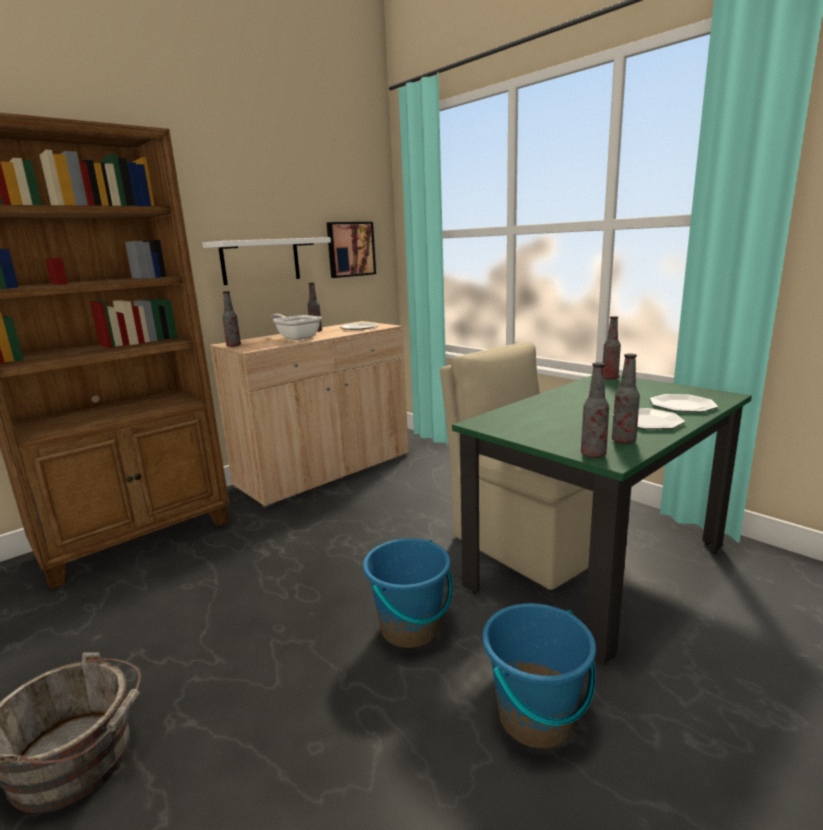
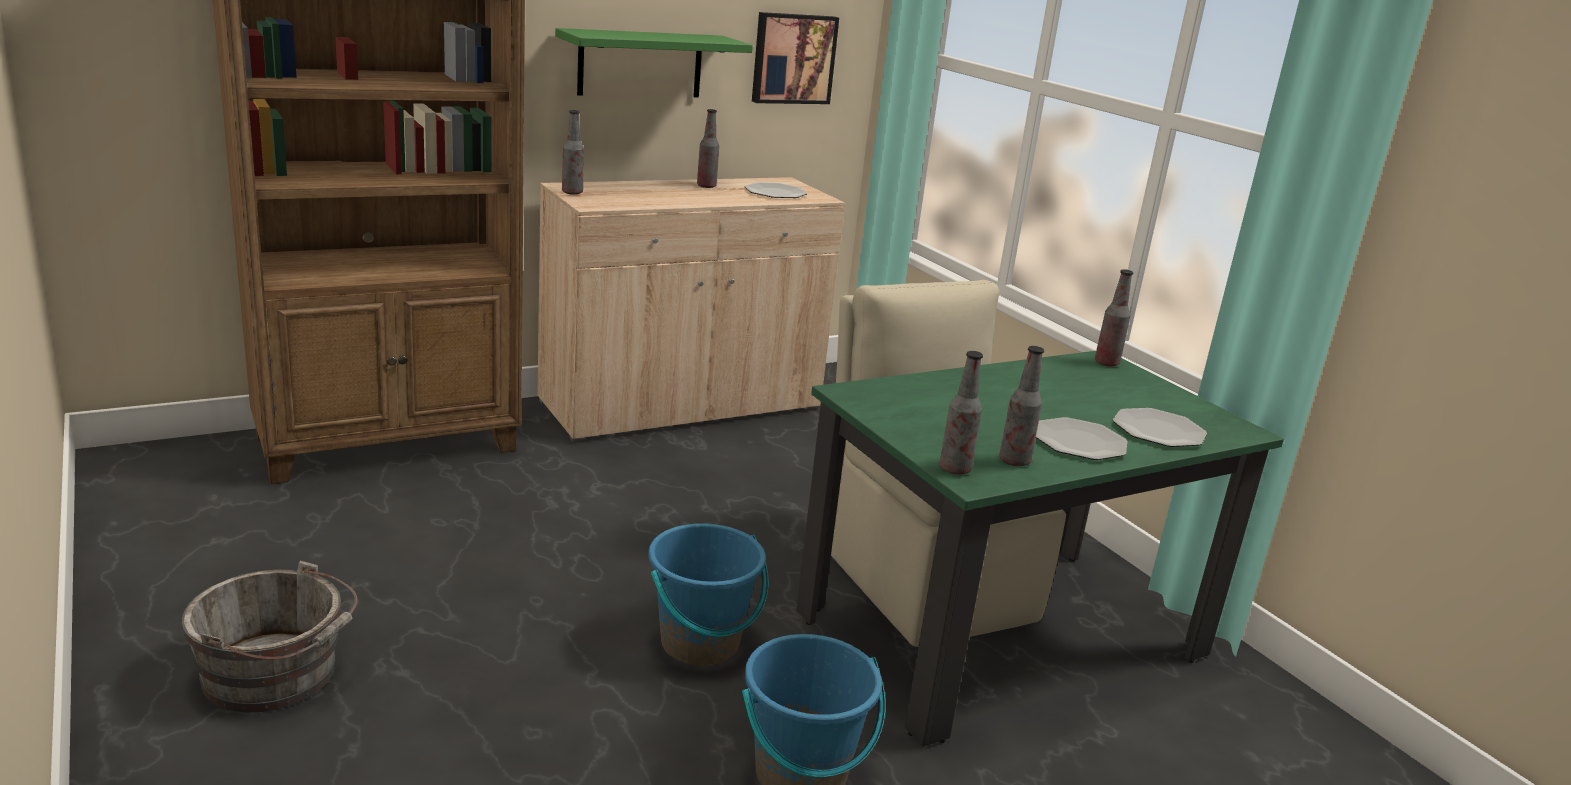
camera: 10 degrees right, 5 degrees up
white shelf [202,237,331,285] -> green shelf [555,28,753,98]
frying pan [271,314,322,340] -> none

